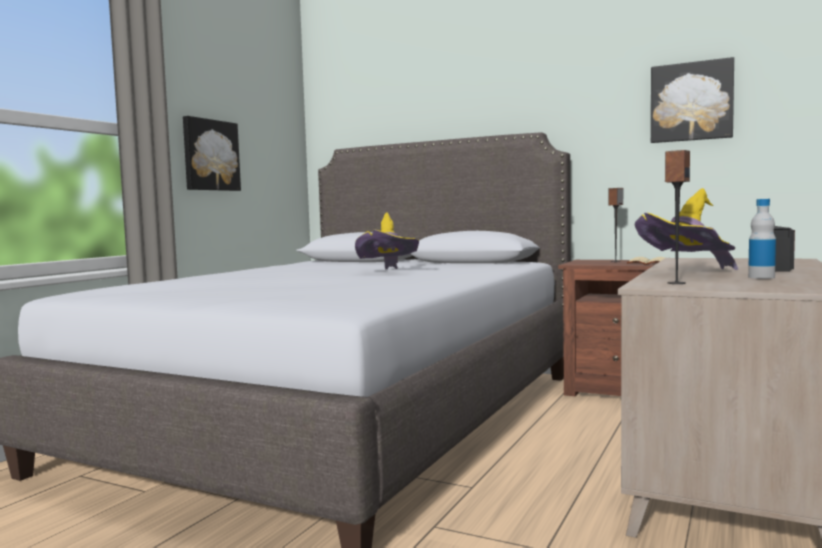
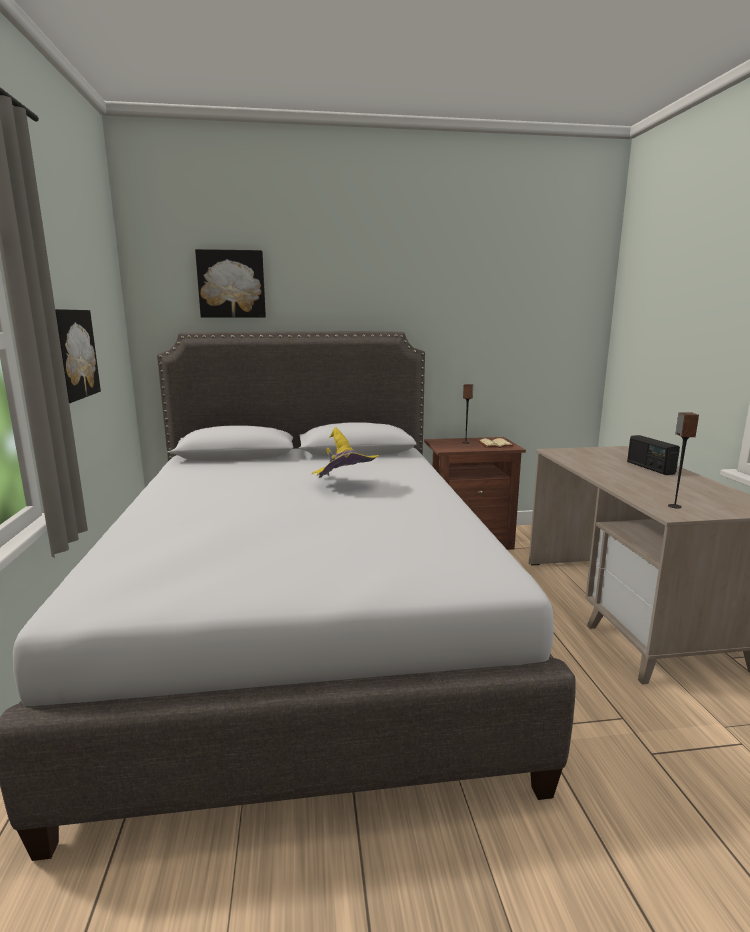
camera: 35 degrees left, 10 degrees up
yellow hat [635,188,738,270] -> none
picture [651,57,734,143] -> picture moved to [195,249,266,318]
bottle [748,199,776,279] -> none

